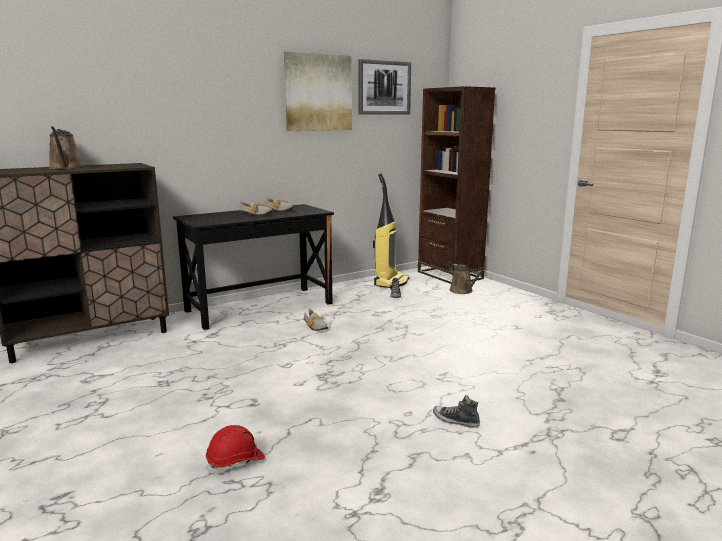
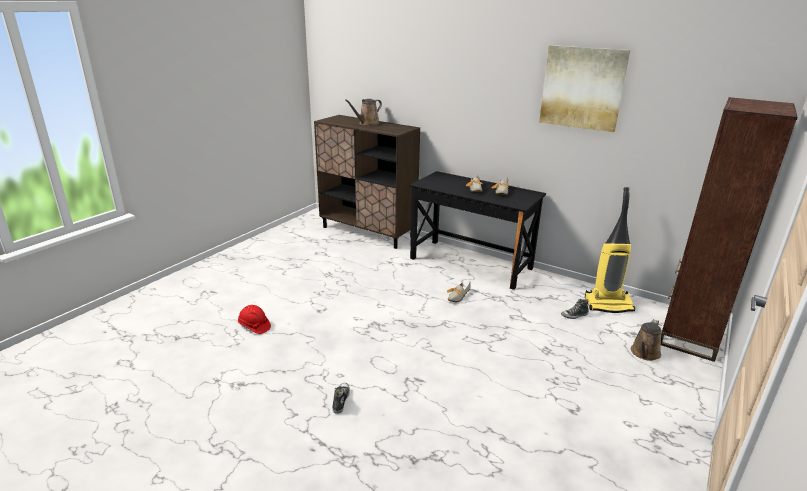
camera: 65 degrees right, 10 degrees up
picture [359,59,411,115] -> none

